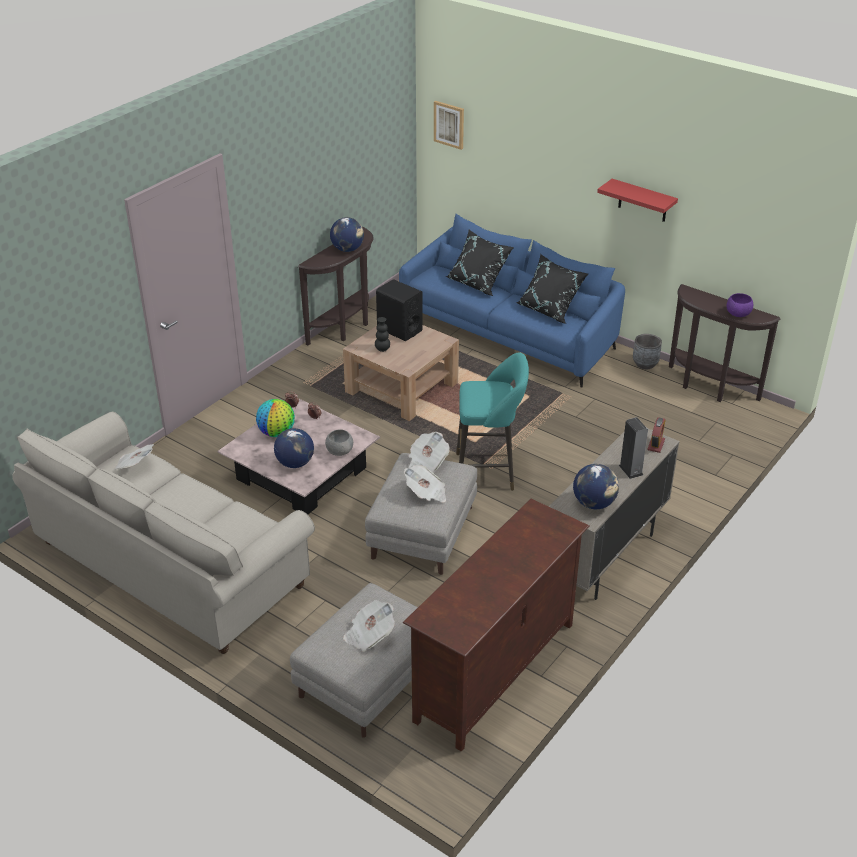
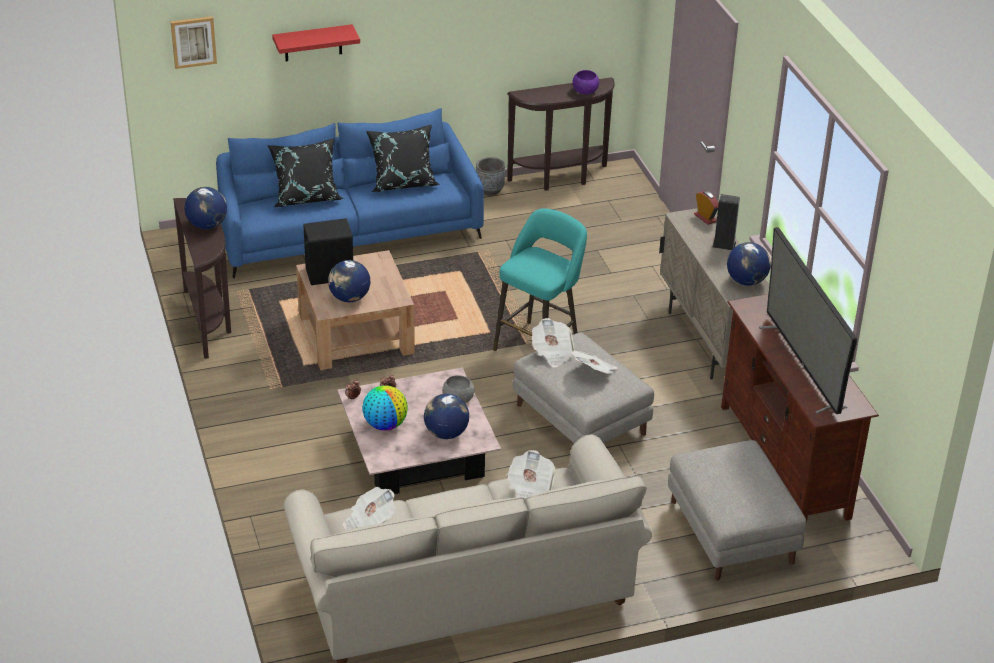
camera: 55 degrees left, 0 degrees up
newspaper [343,600,395,652] -> newspaper moved to [507,450,556,499]
black vase [375,317,390,352] -> globe [328,260,370,302]
red shelf [597,179,678,222] -> red shelf moved to [272,24,360,61]
none -> television [759,227,857,414]

